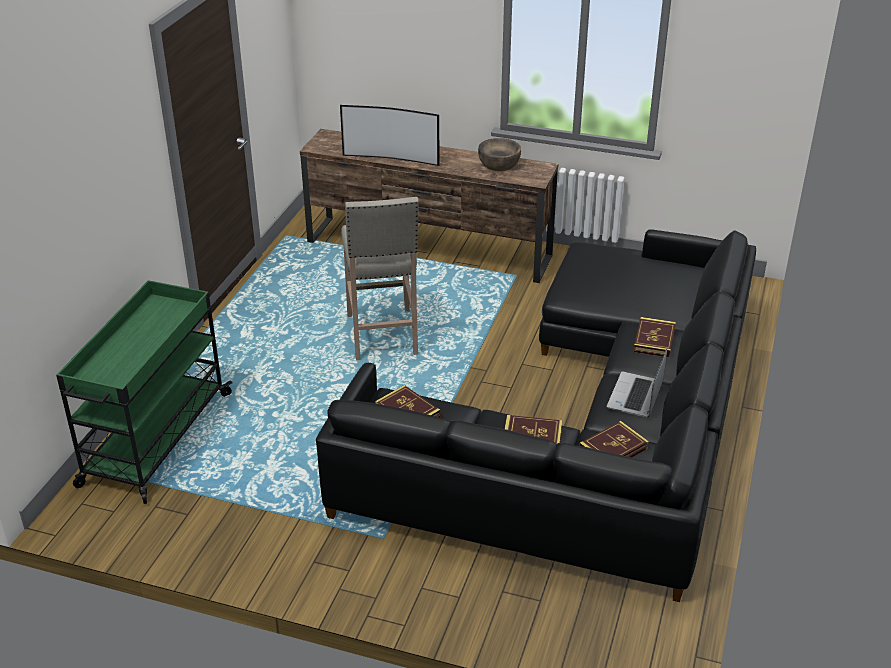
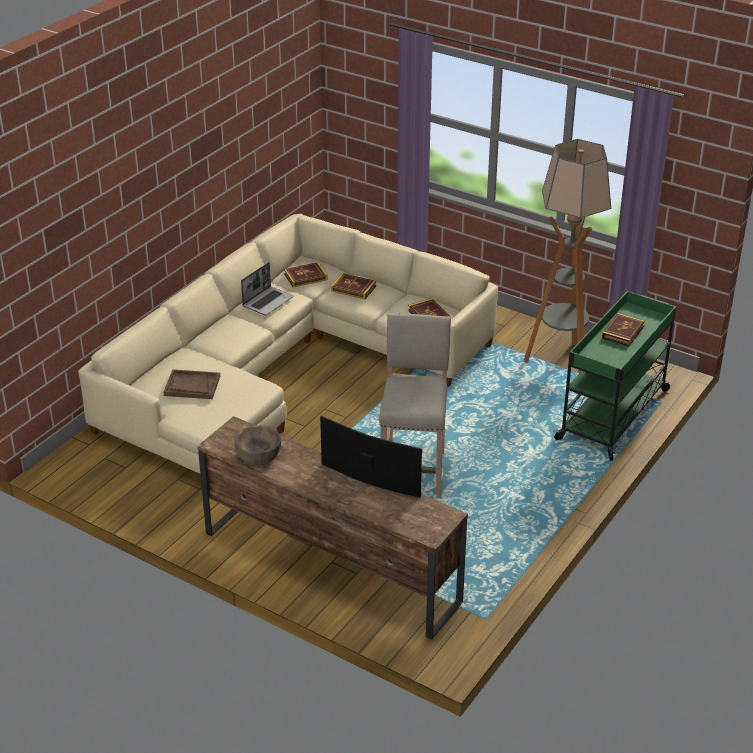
camera: 165 degrees left, 0 degrees up
black sofa [316,229,756,602] -> beige sofa [78,214,498,474]
book [633,317,676,358] -> book moved to [602,313,645,347]
none -> brown tray [164,369,220,399]
none -> floor lamp [524,139,611,373]

